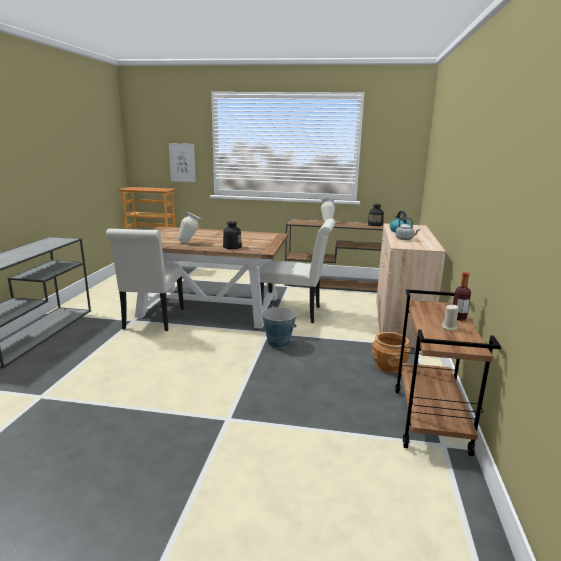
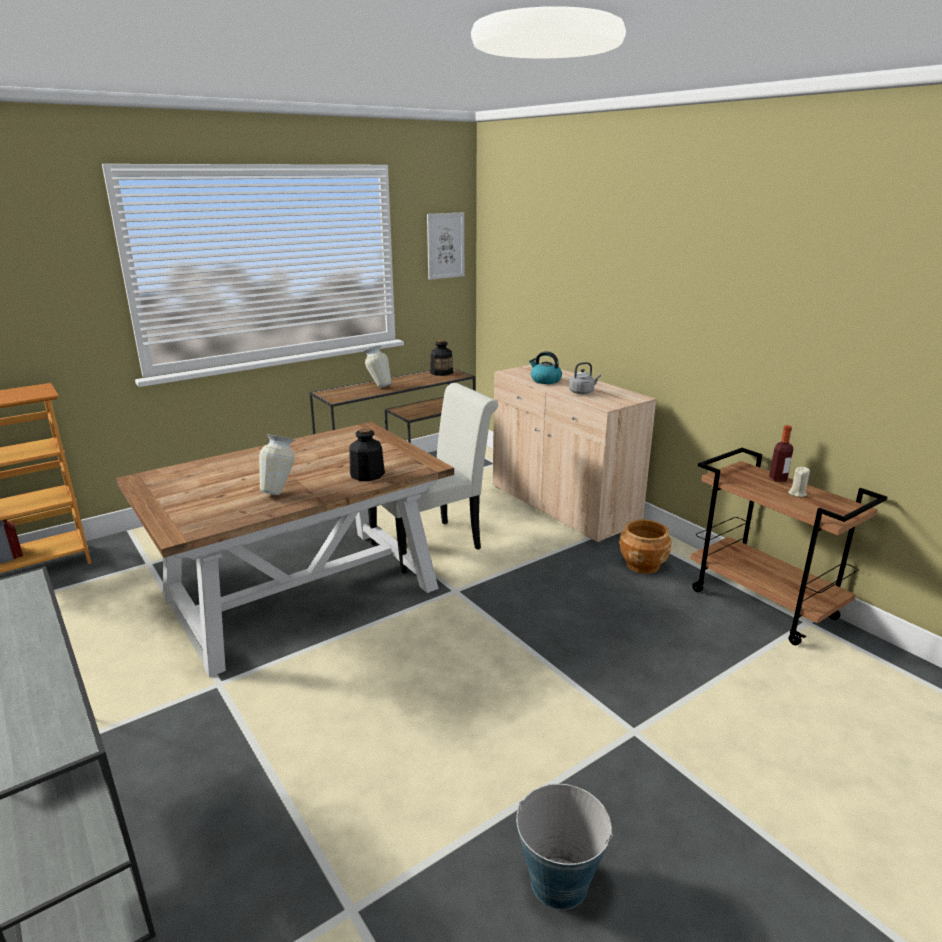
camera: 45 degrees left, 5 degrees up
white chair [106,229,184,331] -> none
picture [169,143,196,182] -> picture moved to [427,212,464,280]
bucket [262,306,297,349] -> bucket moved to [516,784,613,910]

